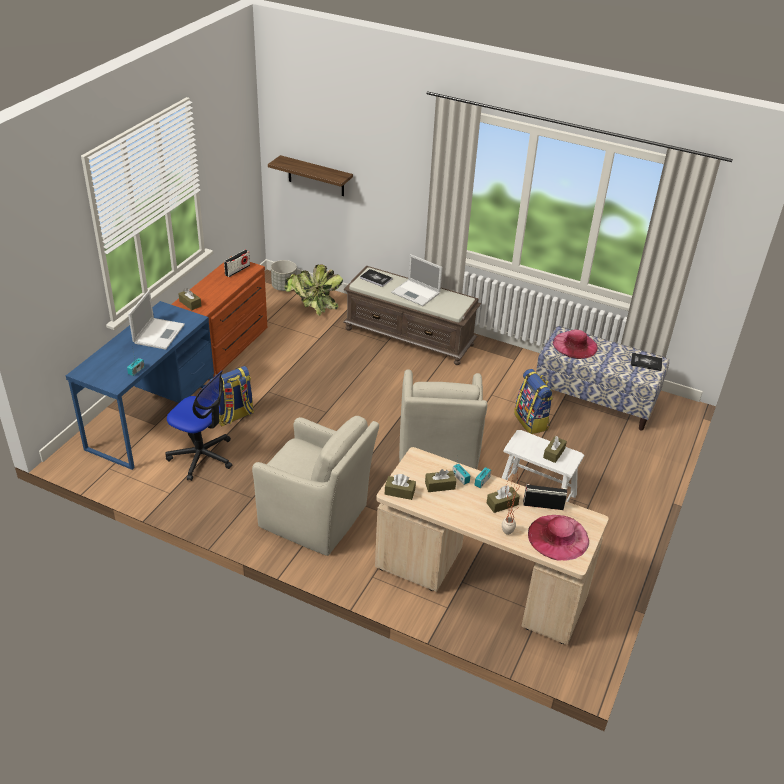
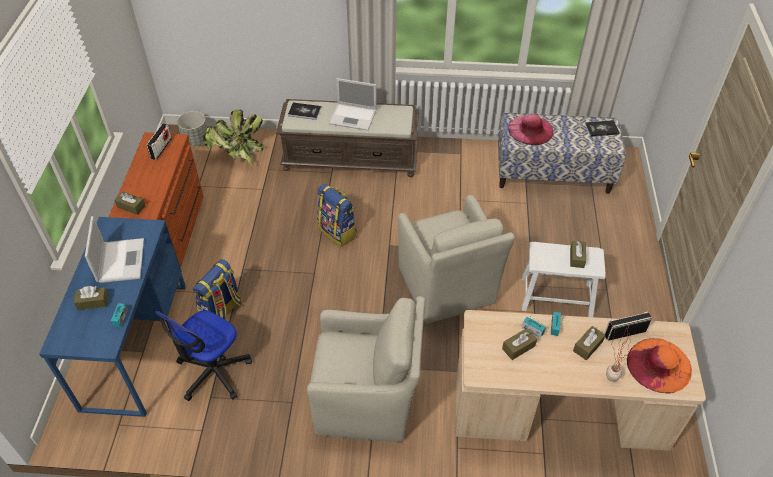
camera: 20 degrees left, 10 degrees up
office chair [165,370,232,481] -> office chair turned 120 degrees clockwise [155,310,252,401]
shelf [268,155,353,196] -> none
brown tissue box [385,474,416,500] -> brown tissue box moved to [74,286,108,310]
backpack [514,369,553,434] -> backpack moved to [317,183,357,247]
pink hat [528,515,589,561] -> orange hat [627,338,692,393]

